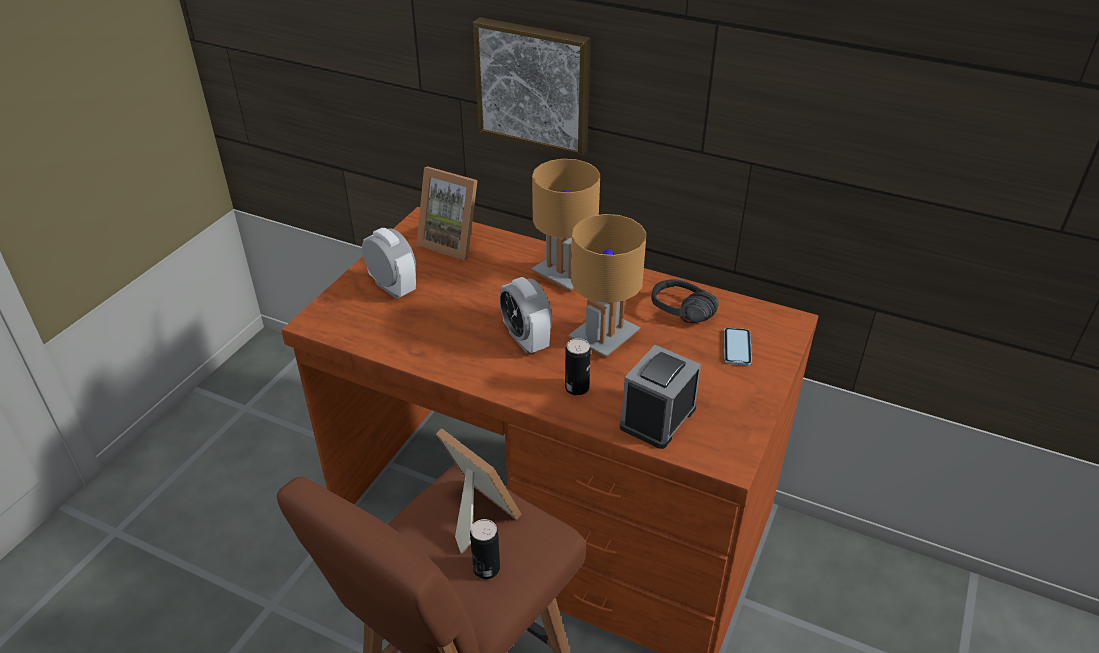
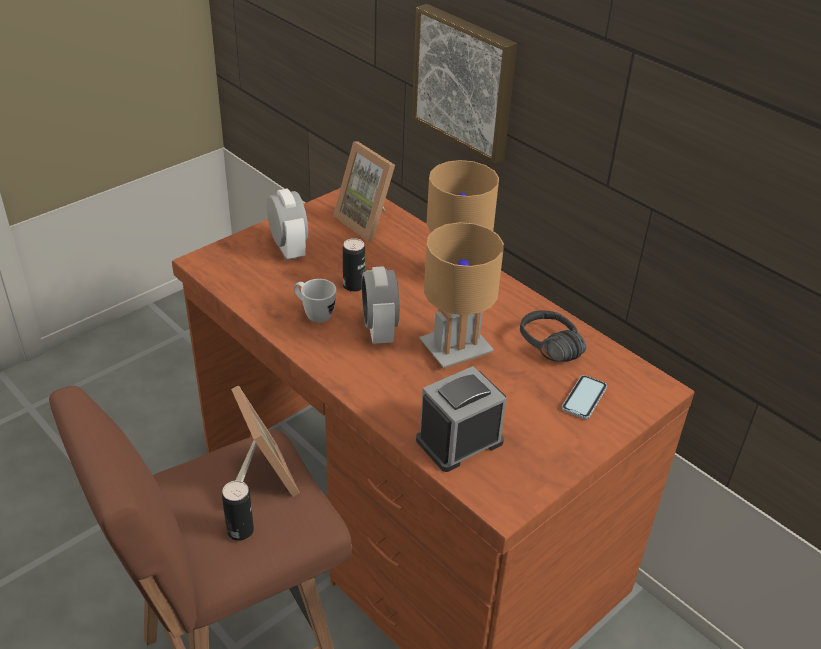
camera: 20 degrees right, 0 degrees up
can [565,338,591,395] -> can moved to [343,238,365,292]
none -> white mug [294,279,336,322]

